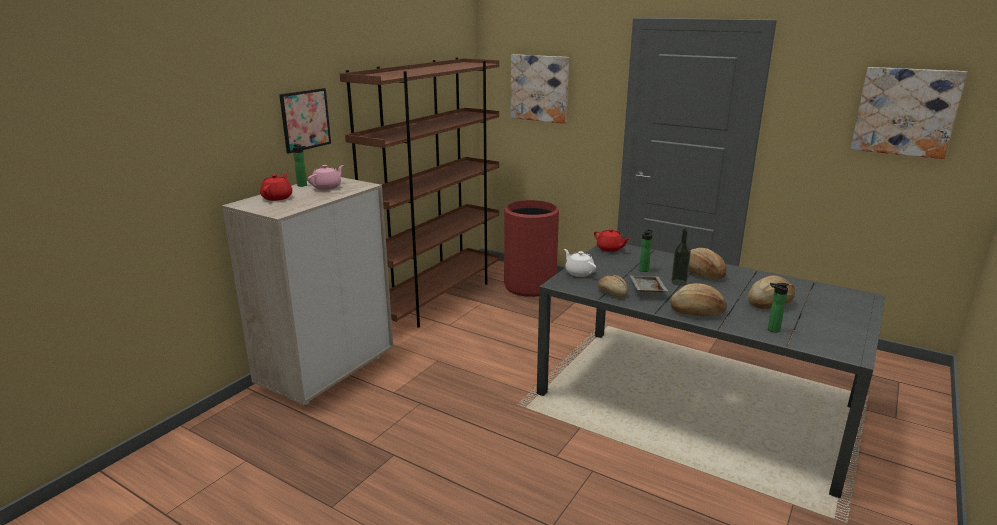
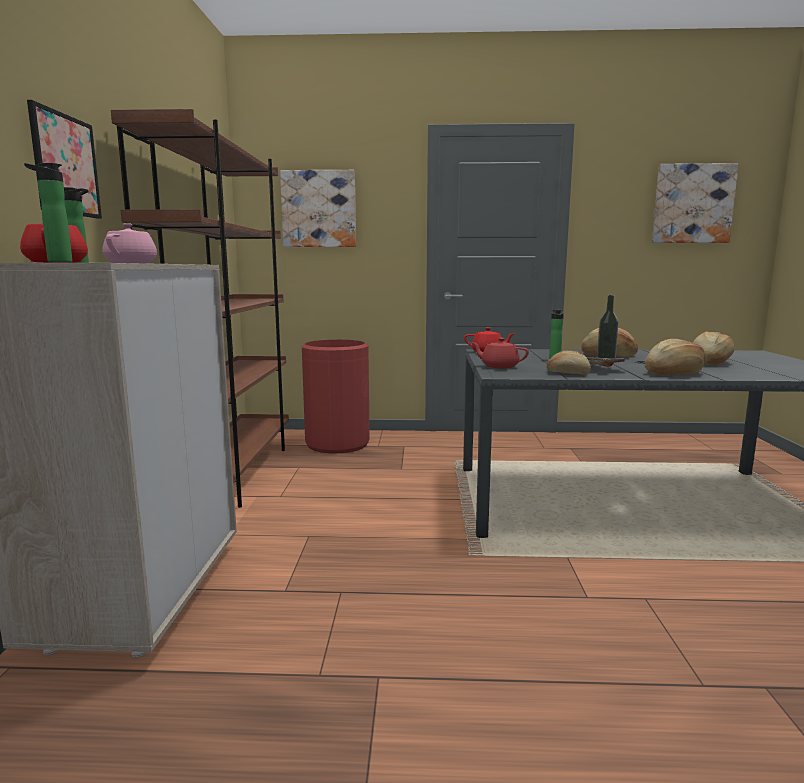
camera: 30 degrees left, 10 degrees down
white teapot [564,249,596,277] -> red teapot [471,338,529,368]
bottle [768,283,789,333] -> bottle moved to [24,163,72,262]

